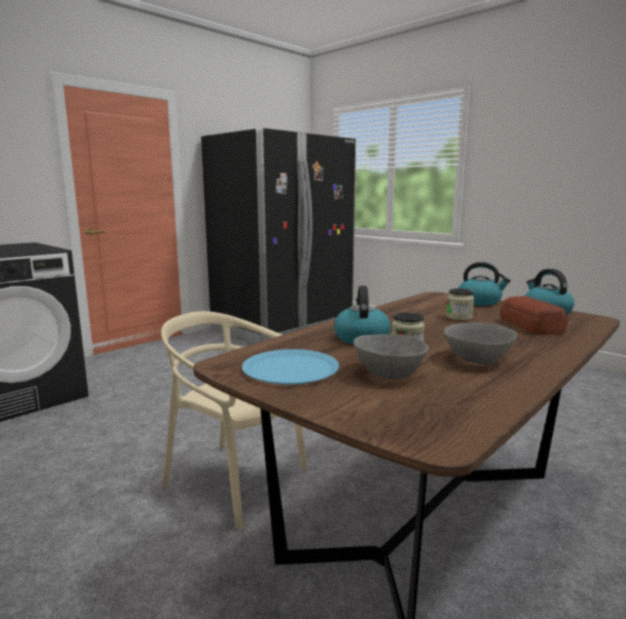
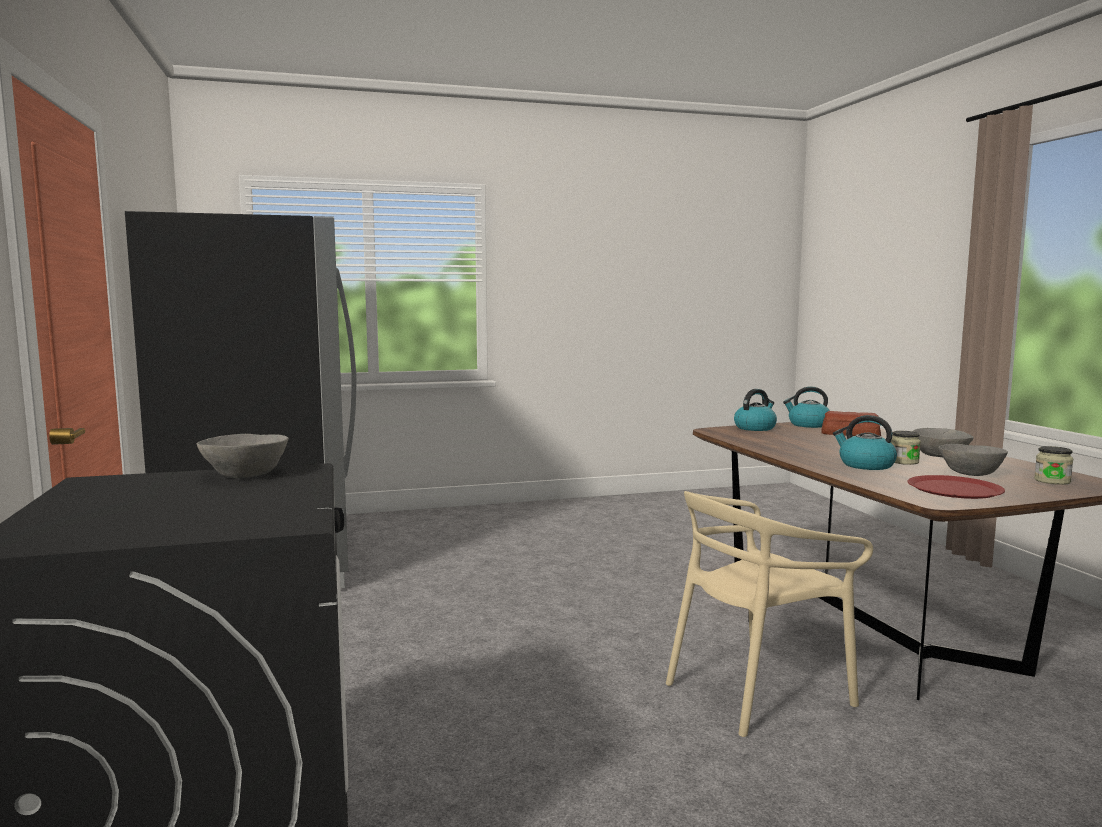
camera: 60 degrees left, 5 degrees down
blue plate [242,349,339,385] -> red plate [907,475,1005,499]
jar [446,288,474,320] -> jar moved to [1034,446,1073,485]
none -> grey bowl [196,434,288,479]

